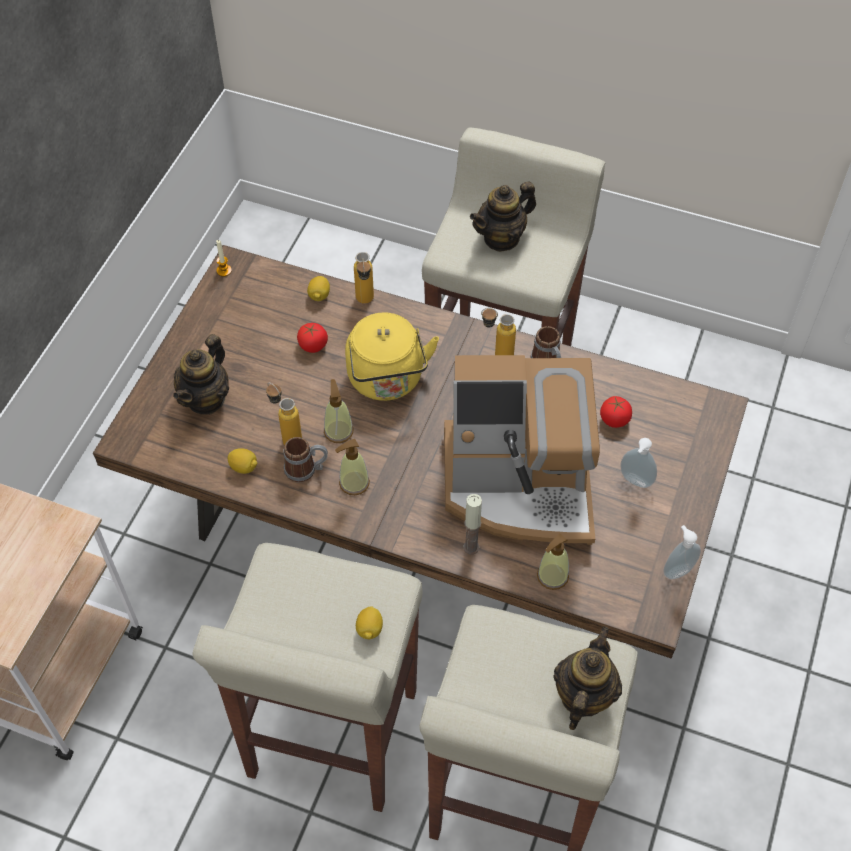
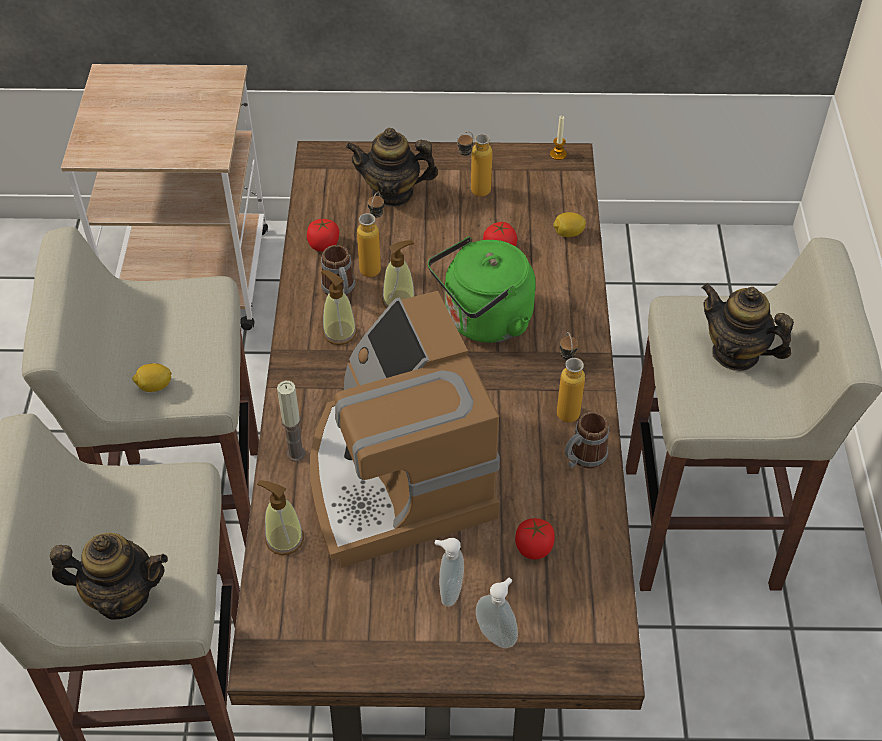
camera: 70 degrees right, 5 degrees down
lemon [228,448,258,474] -> tomato [307,218,339,252]
yellow kettle [345,312,439,401] -> green kettle [428,236,536,343]
bottle [354,252,374,304] -> bottle moved to [457,132,492,197]
soap dispenser [664,525,701,579] -> soap dispenser moved to [476,578,518,648]

